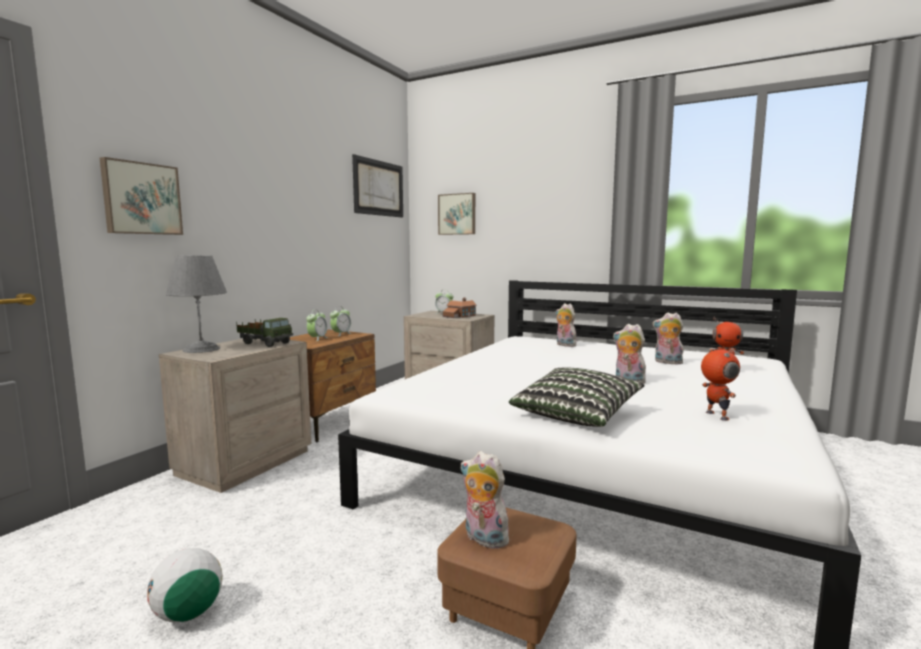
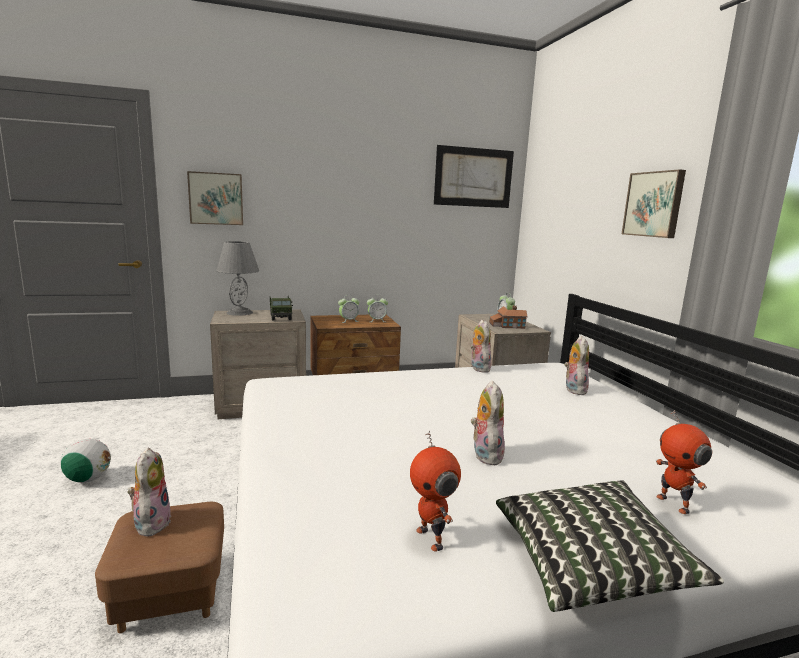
camera: 45 degrees right, 5 degrees up
picture [438,193,475,235] -> picture moved to [622,169,686,238]
pillow [509,368,645,427] -> pillow moved to [496,480,724,612]
plush toy [652,312,684,364] -> plush toy moved to [470,320,491,372]
toy robot [701,348,740,421] -> toy robot turned 120 degrees clockwise [410,431,461,552]

